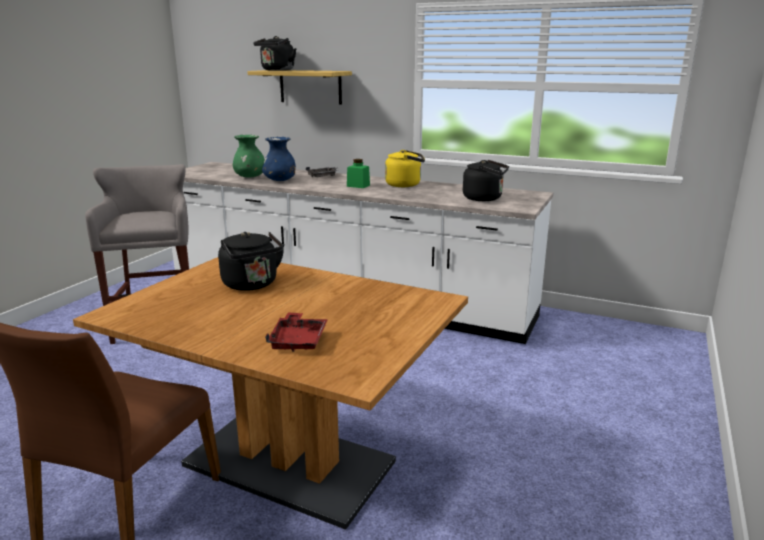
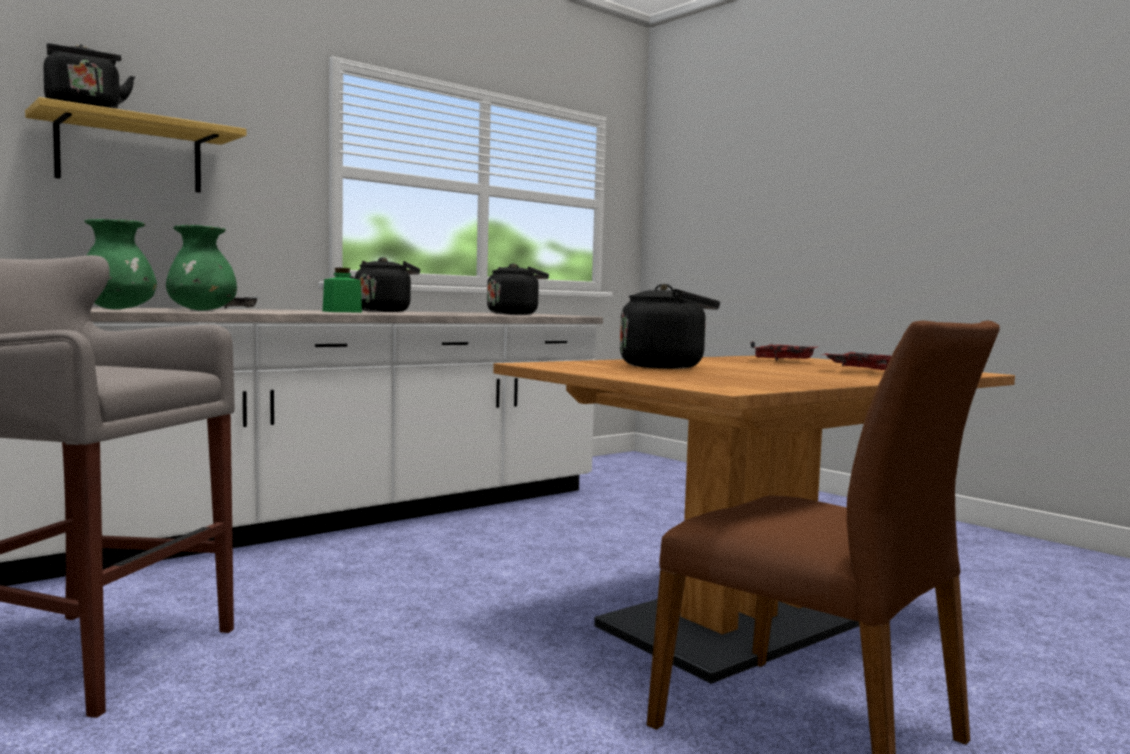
camera: 65 degrees left, 15 degrees down
blue vase [262,137,296,181] -> green vase [166,225,237,311]
yellow kettle [385,150,425,187] -> black kettle [350,257,420,312]
none -> red tray [750,341,817,360]

